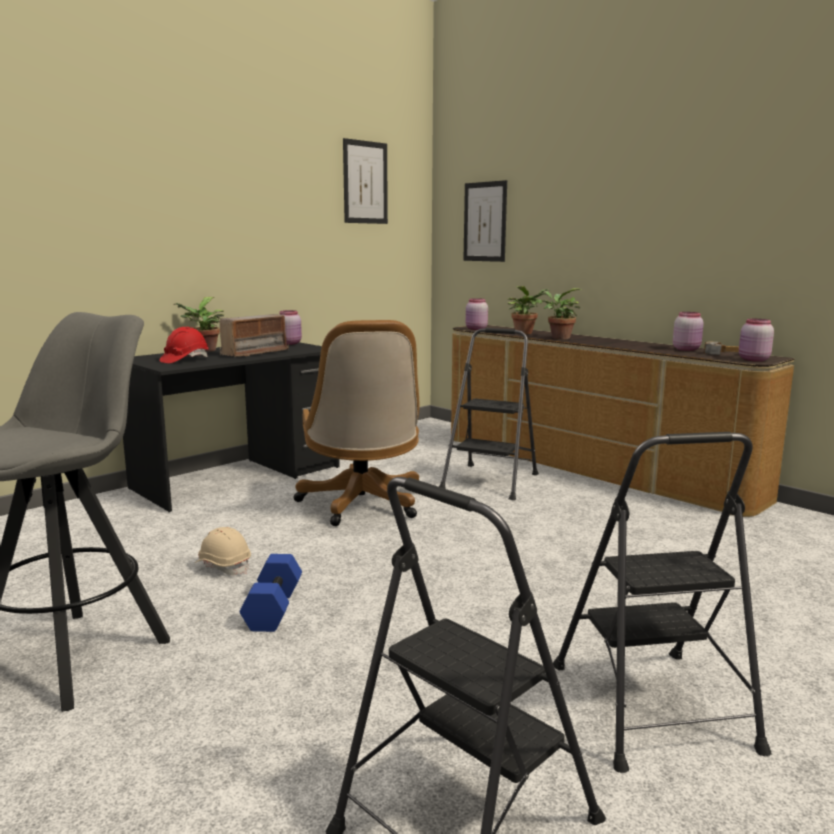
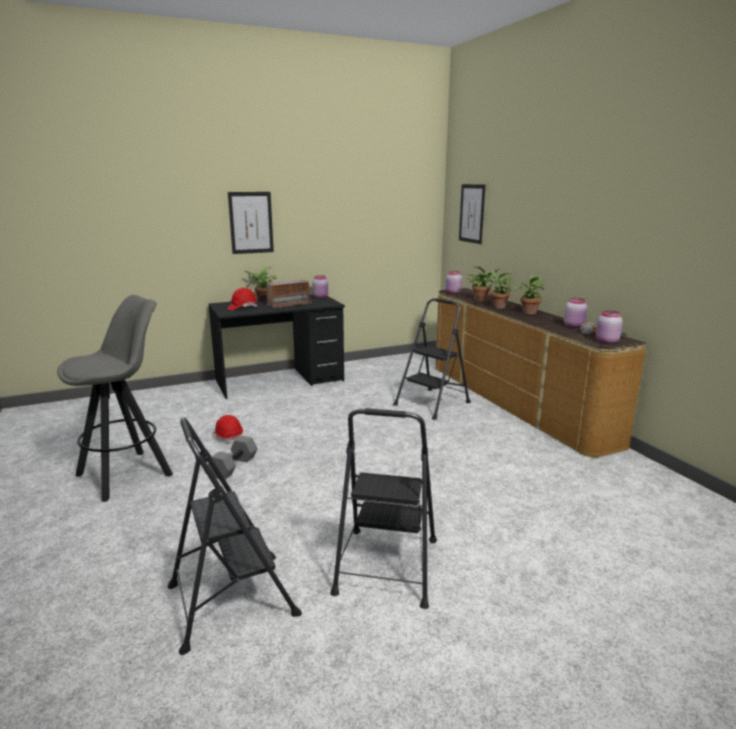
camera: 20 degrees right, 5 degrees up
beige hard hat [195,527,251,575] -> red hard hat [214,415,243,444]
blue dumbbell [239,554,302,632] -> grey dumbbell [208,436,257,480]
office chair [294,320,420,526] -> none
picture [343,138,388,224] -> picture moved to [228,192,274,254]
none -> potted plant [513,275,544,314]

